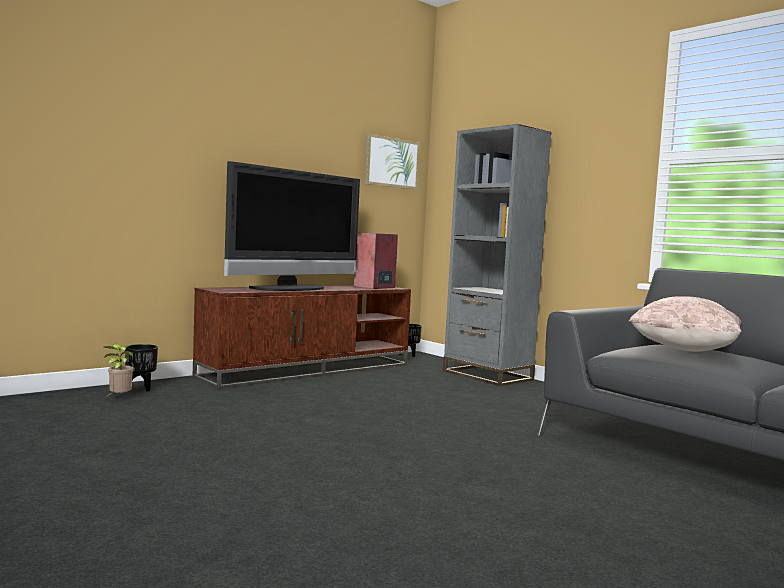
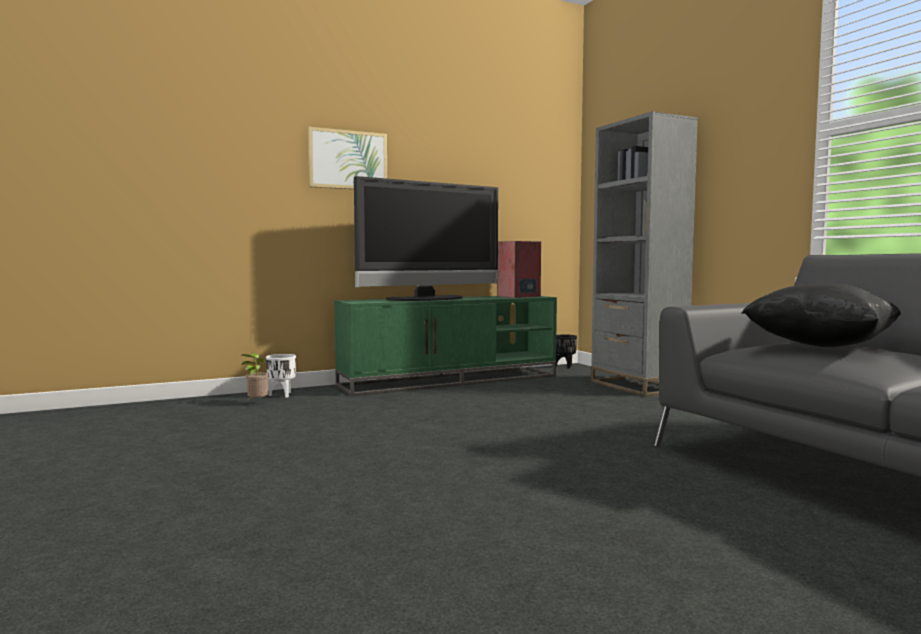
camera: 15 degrees right, 0 degrees up
black planter [125,344,158,392] -> white planter [266,354,296,398]
brown tv stand [193,285,411,389] -> green tv stand [334,296,557,396]
picture [364,133,420,190] -> picture moved to [308,127,387,189]
beige pillow [628,296,742,352] -> black pillow [742,283,901,347]

